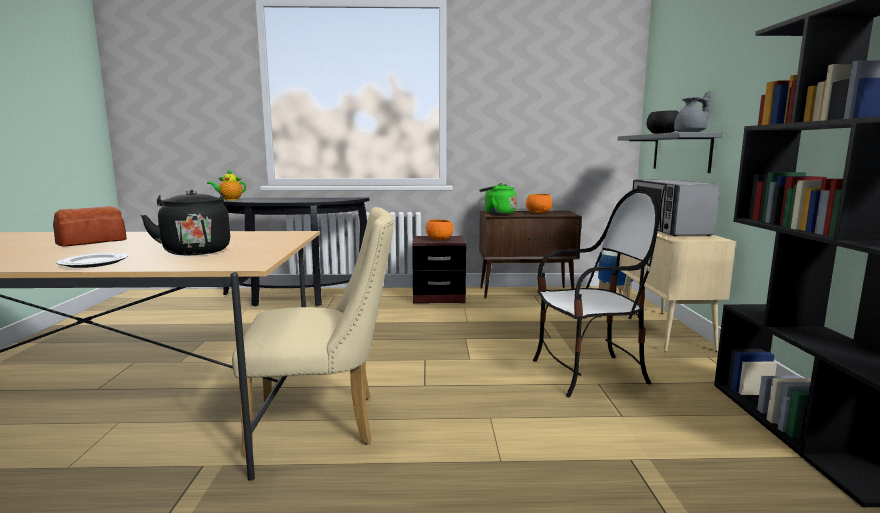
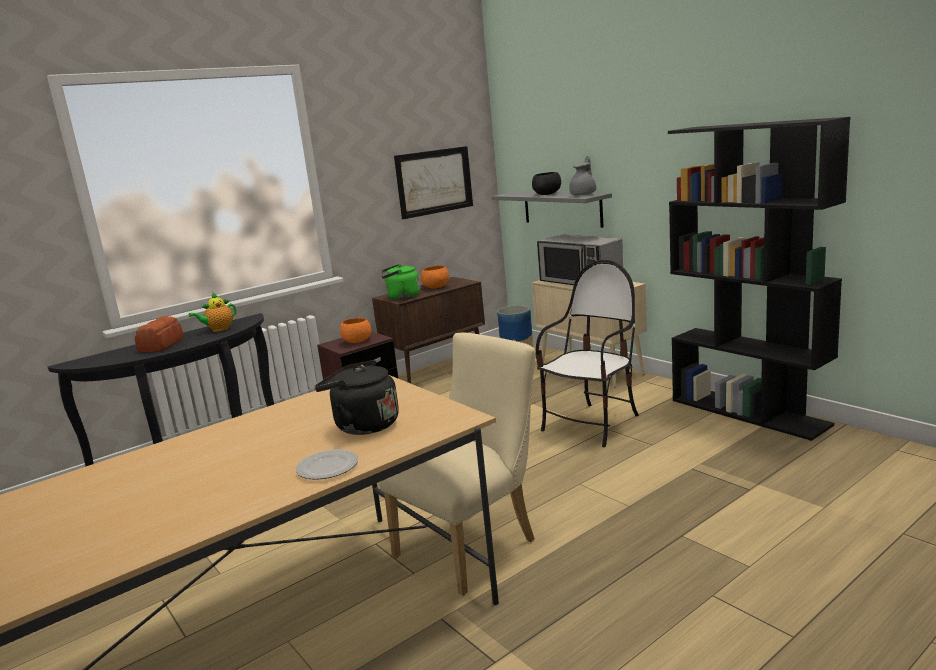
camera: 35 degrees left, 5 degrees up
bread [53,206,127,247] -> bread moved to [135,316,184,352]
teapot [207,170,246,200] -> teapot moved to [188,292,236,332]
none -> picture [394,146,473,219]

